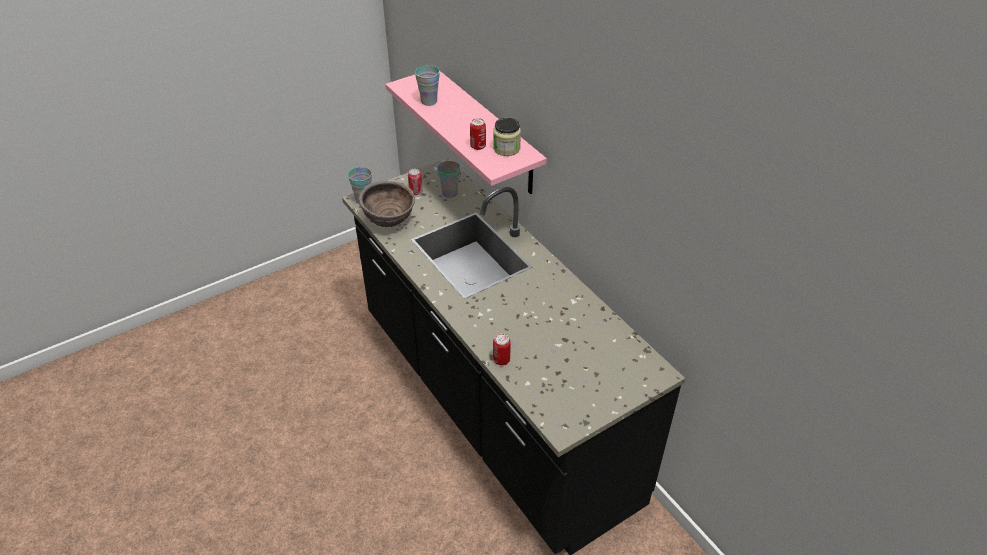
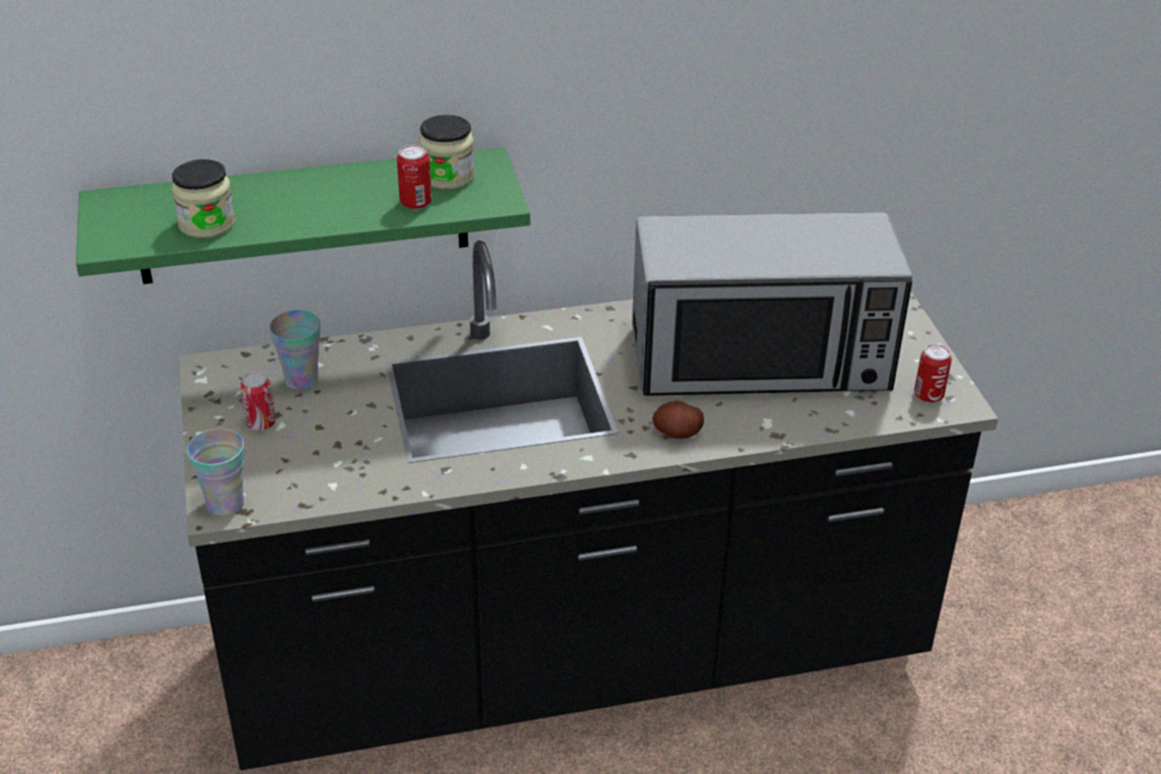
camera: 70 degrees left, 5 degrees down
brown bowl [359,181,415,227] -> none
pink shelf [386,70,547,194] -> green shelf [76,147,530,284]
cup [415,65,440,106] -> jar [172,159,235,238]
can [493,334,511,365] -> can moved to [914,344,952,403]
none -> microwave [632,212,912,396]
none -> potato [652,401,704,439]

